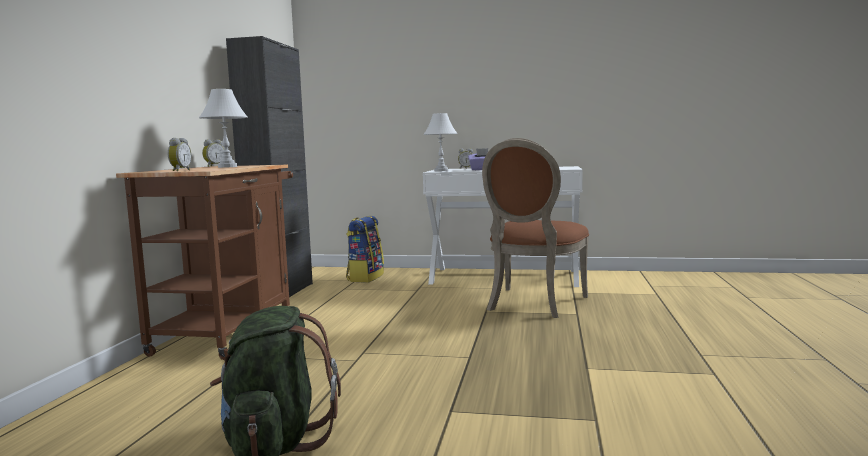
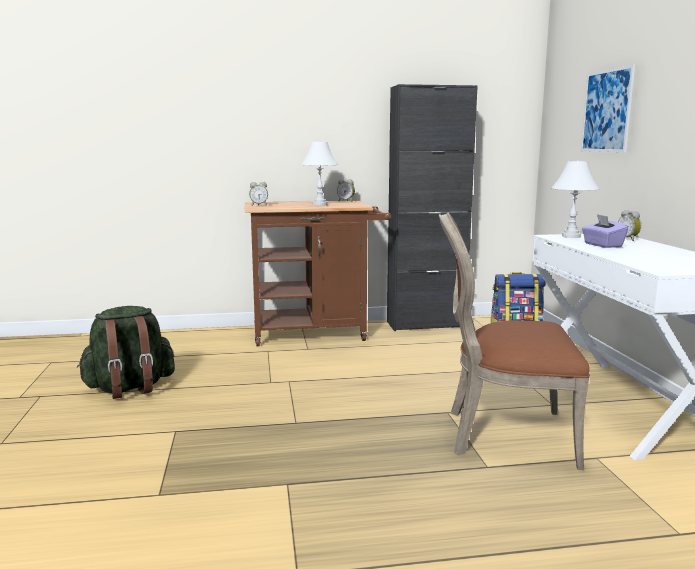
camera: 70 degrees right, 5 degrees up
none -> picture [581,65,635,152]

